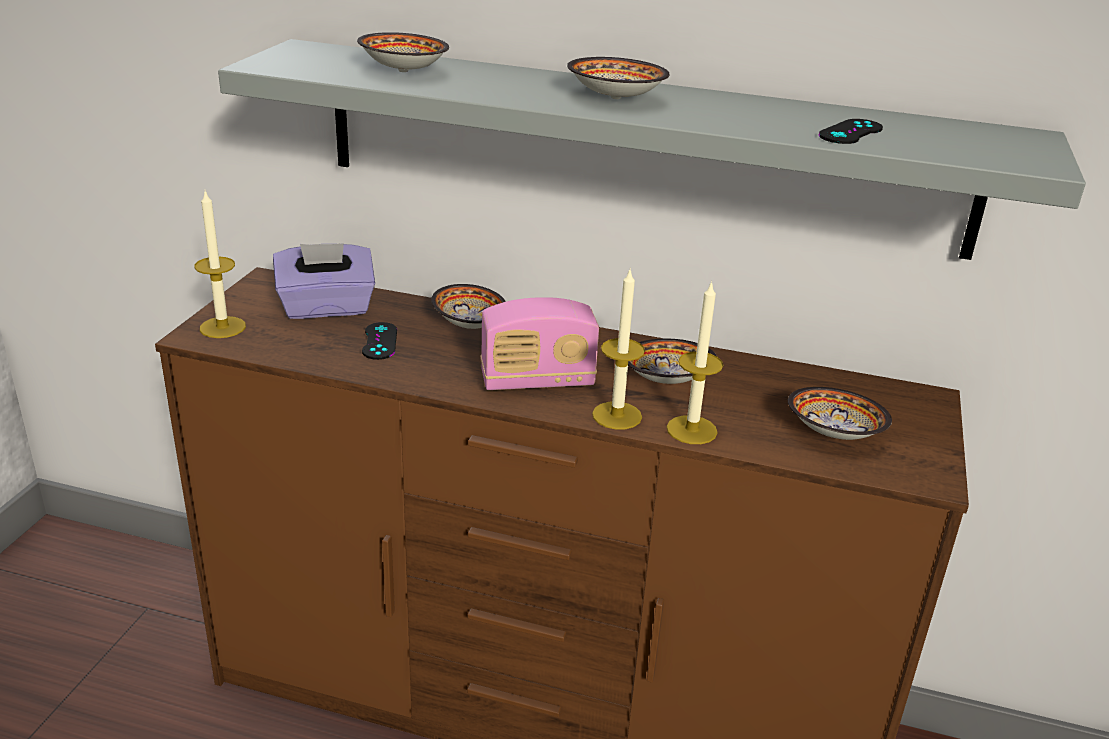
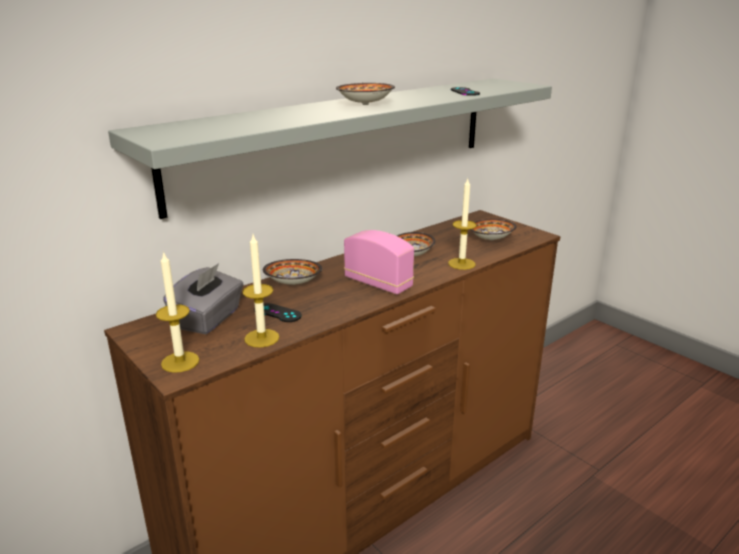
camera: 55 degrees left, 5 degrees down
purple tissue box [273,243,375,319] -> grey tissue box [163,263,243,334]
bowl [357,32,449,72] -> none
radio [481,297,599,390] -> radio turned 75 degrees counterclockwise [344,230,414,295]
candle [592,270,645,430] -> candle moved to [242,235,279,347]

